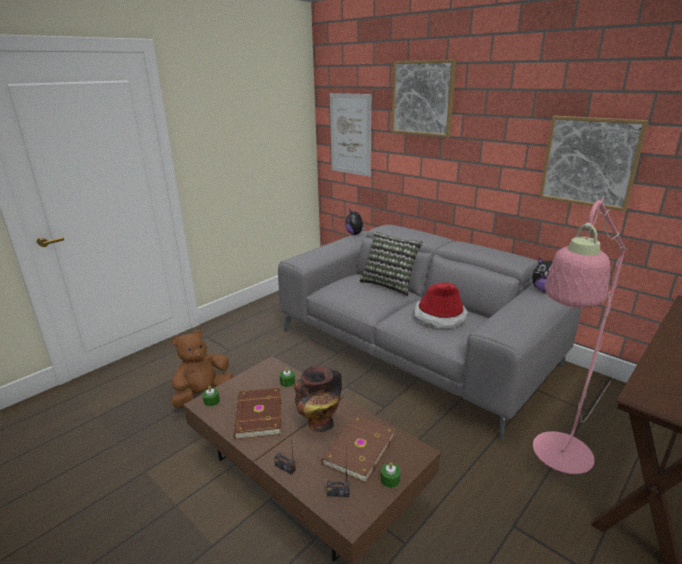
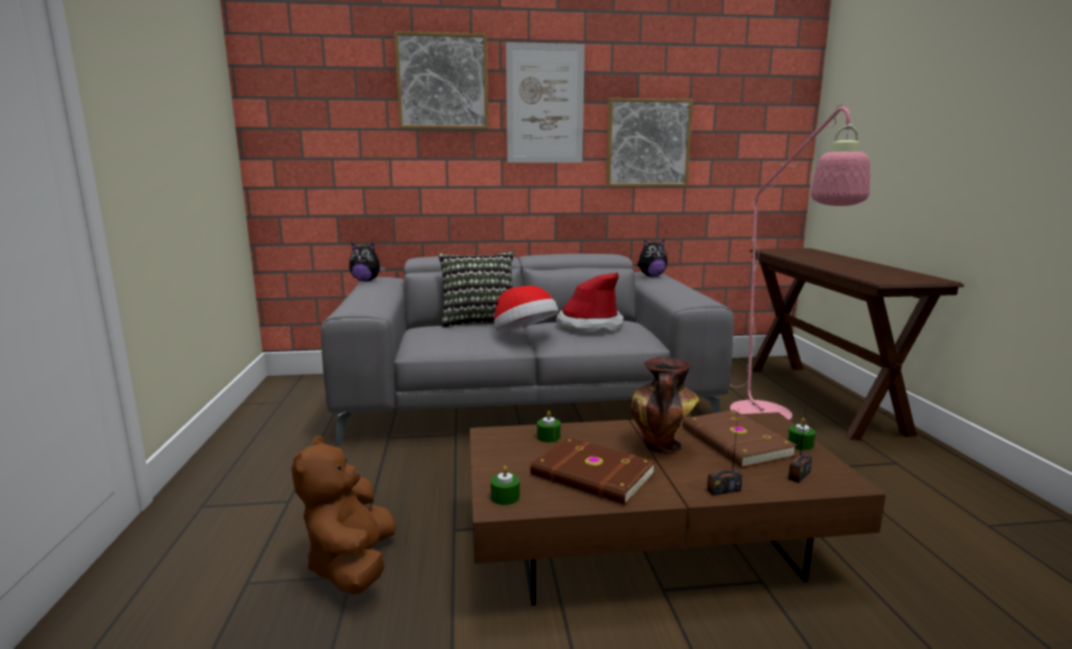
camera: 50 degrees left, 10 degrees down
picture [330,93,371,177] -> picture moved to [506,42,585,163]
none -> hat [494,286,558,331]

